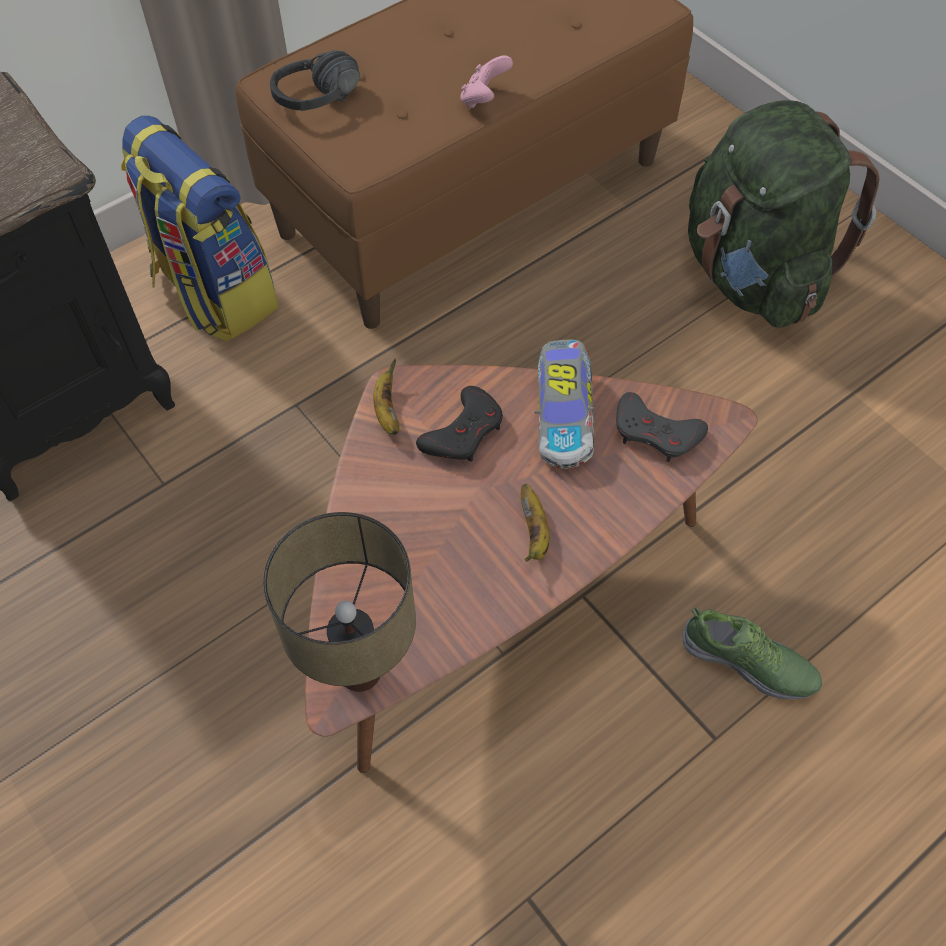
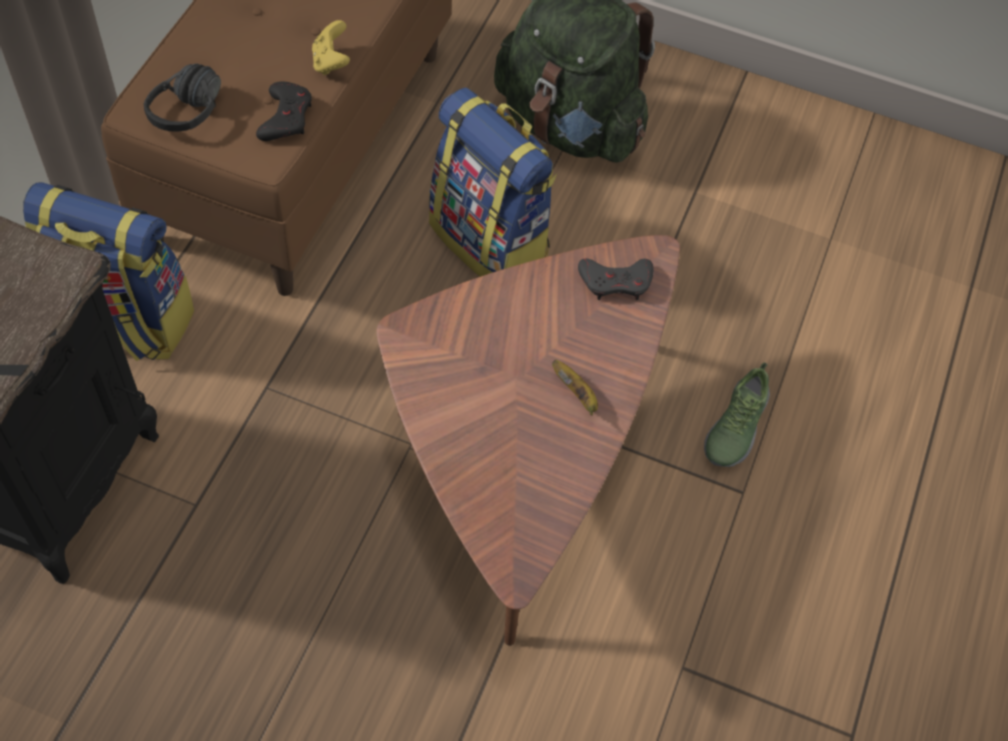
camera: 35 degrees left, 0 degrees up
table lamp [263,512,416,692] -> none
banana [373,358,400,435] -> none
black game controller [416,386,503,462] -> black game controller moved to [256,81,312,141]
pink game controller [461,55,513,108] -> yellow game controller [312,20,350,75]
toy car [535,340,594,469] -> none
shoe [682,607,822,700] -> shoe turned 120 degrees clockwise [704,362,770,467]
none -> backpack [429,87,557,277]

